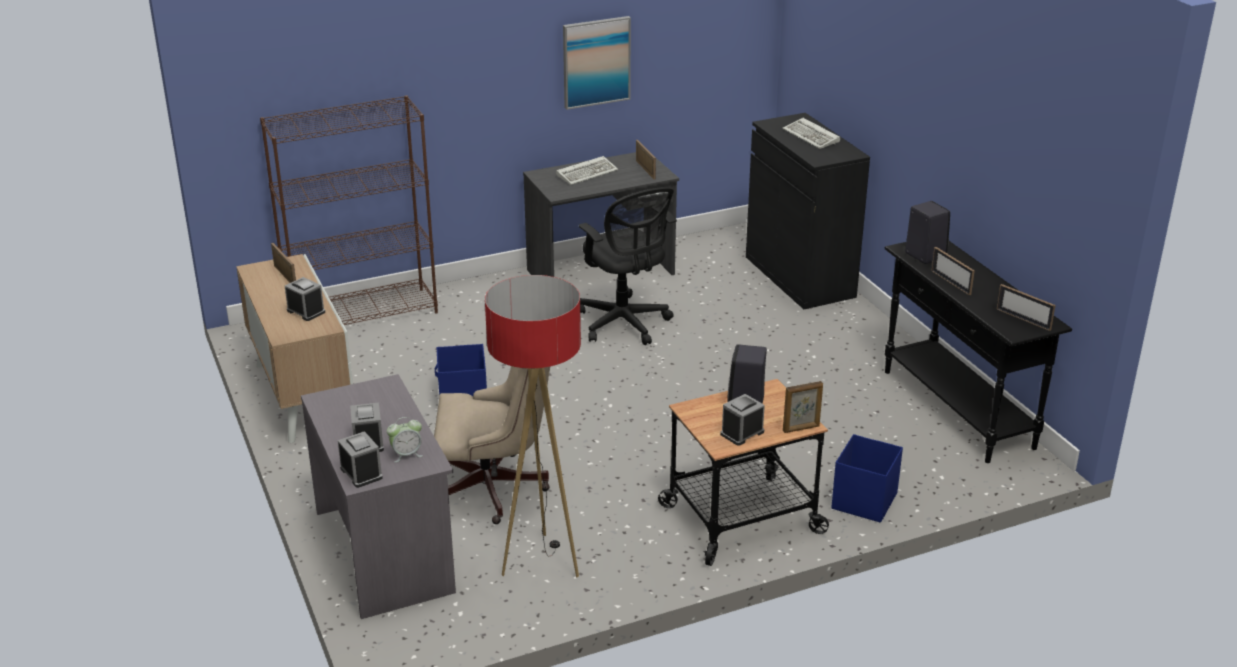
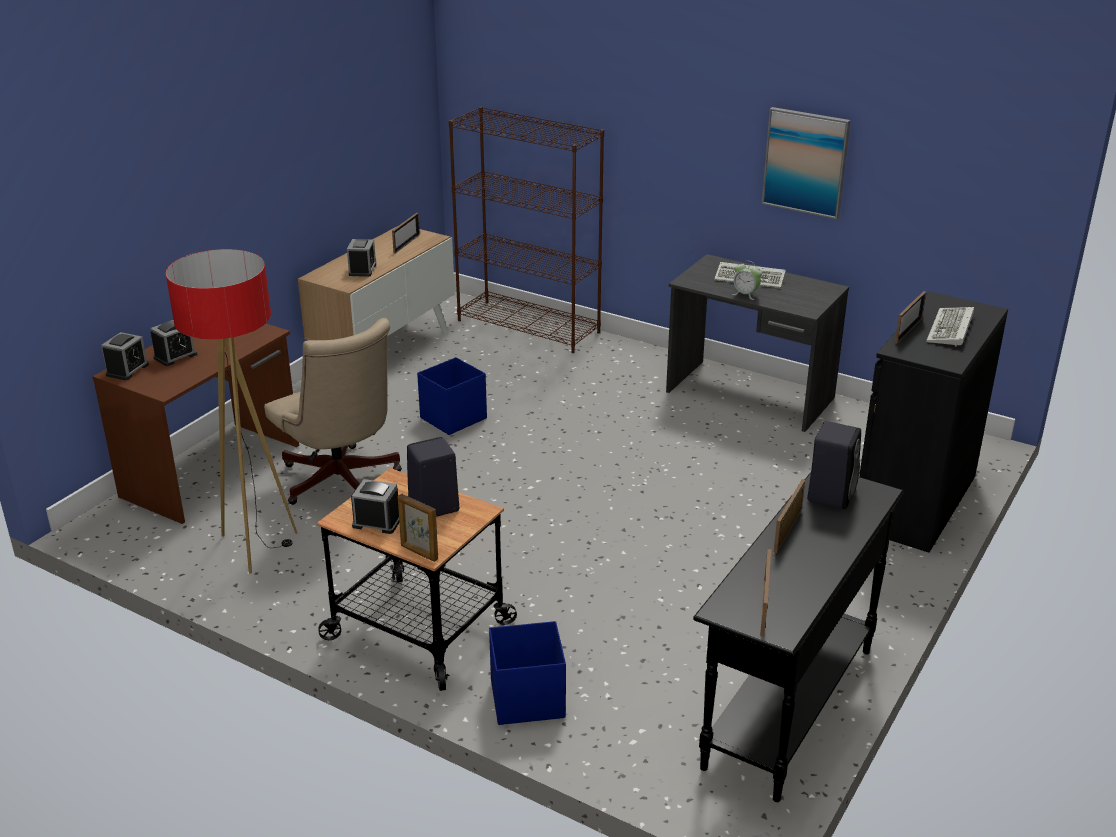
camera: 55 degrees right, 0 degrees up
grey desk [301,374,456,619] -> brown desk [92,324,299,524]
alarm clock [387,417,423,462] -> alarm clock moved to [732,261,762,300]
black office chair [579,187,677,345] -> none
picture frame [636,140,656,179] -> picture frame moved to [895,291,926,344]

